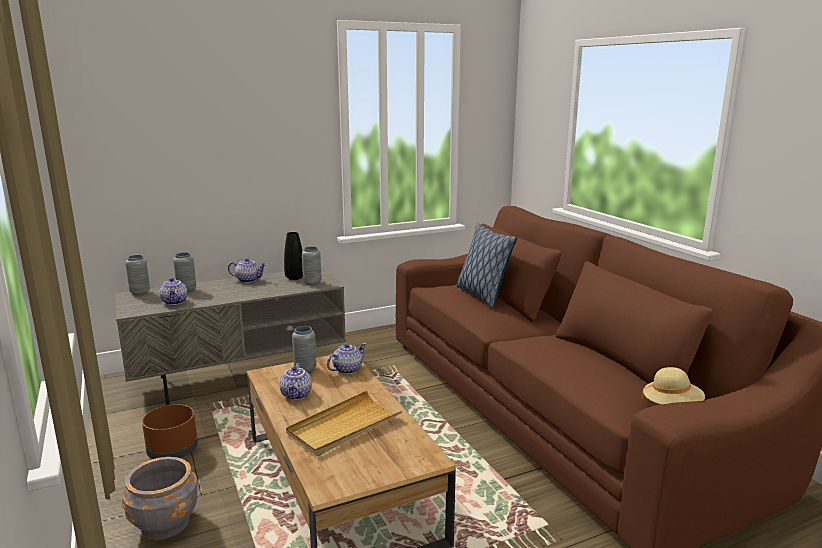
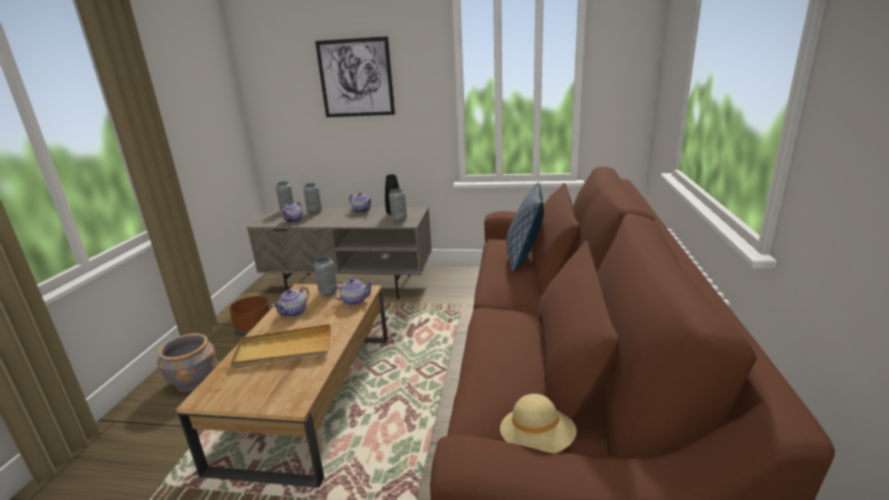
camera: 35 degrees right, 5 degrees up
none -> picture [315,36,395,117]

